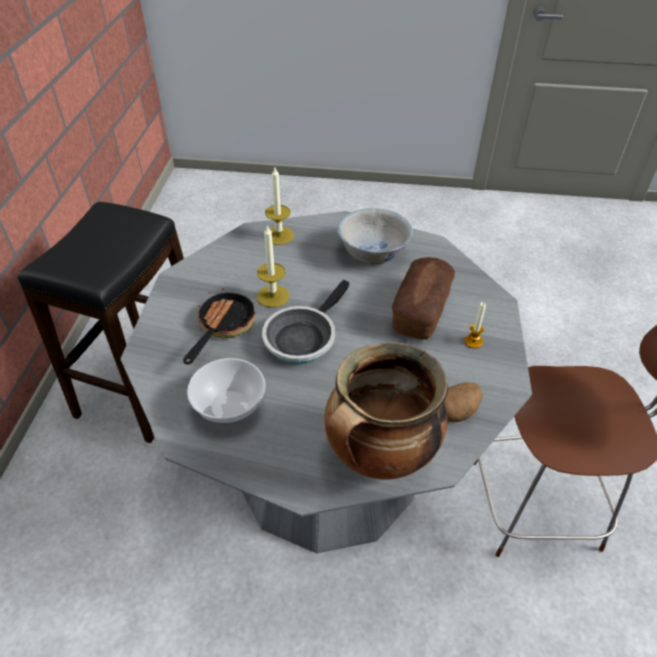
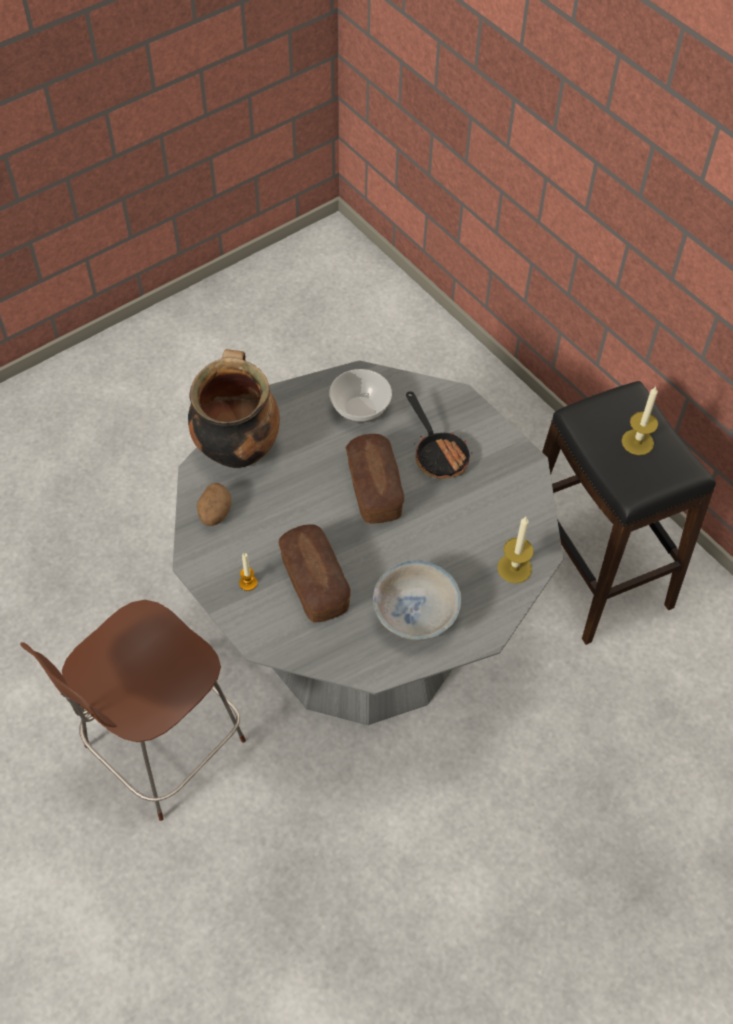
camera: 135 degrees right, 10 degrees up
candle [257,225,289,308] -> candle moved to [622,387,658,455]
frying pan [262,280,350,364] -> bread [346,434,404,524]

